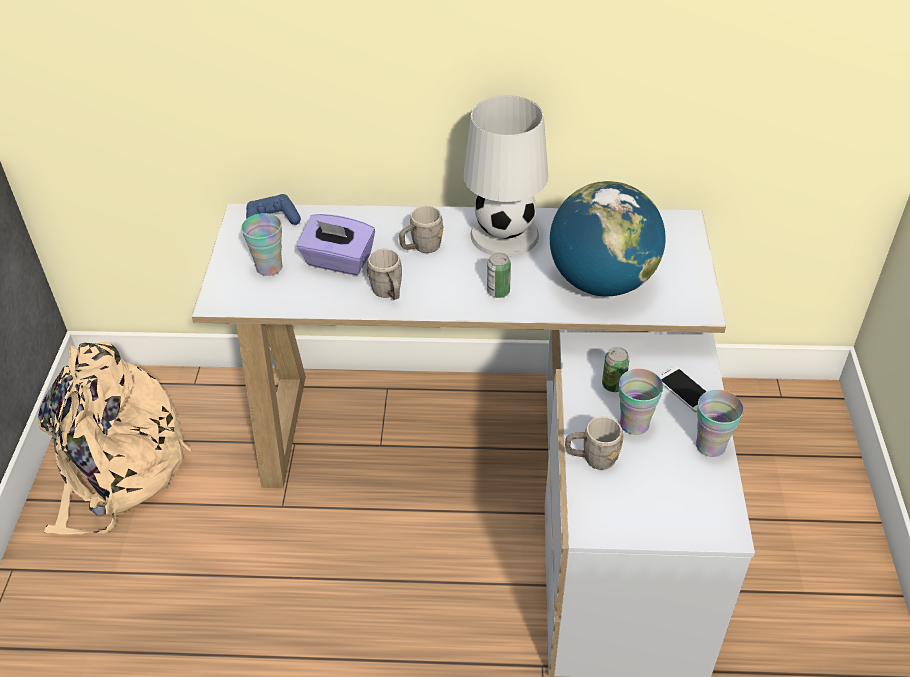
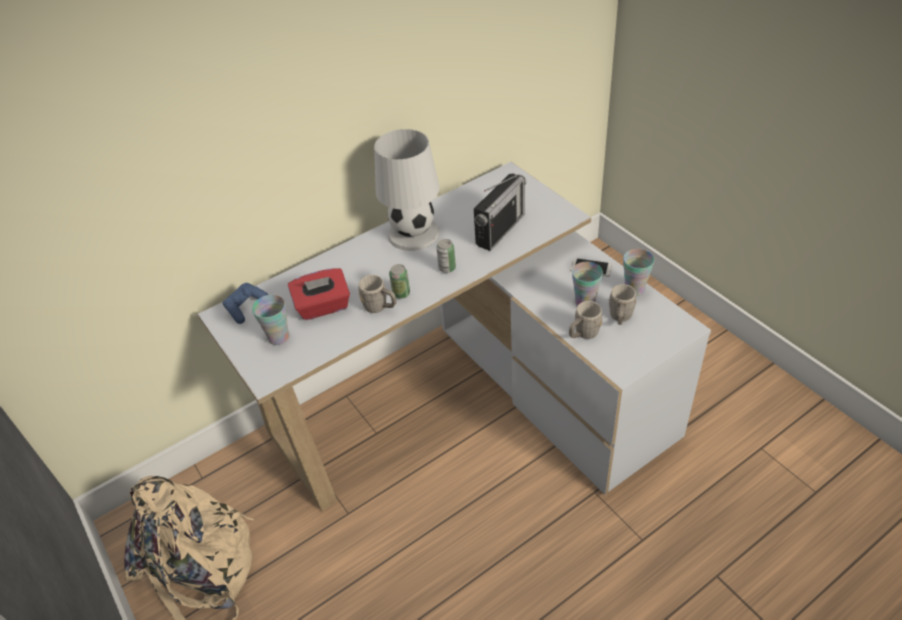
camera: 35 degrees left, 0 degrees up
purple tissue box [297,214,375,275] -> red tissue box [288,268,350,320]
grey mug [399,206,443,253] -> grey mug moved to [609,284,636,325]
globe [550,181,666,296] -> radio [474,174,526,251]
can [602,347,630,392] -> can moved to [389,264,410,299]

